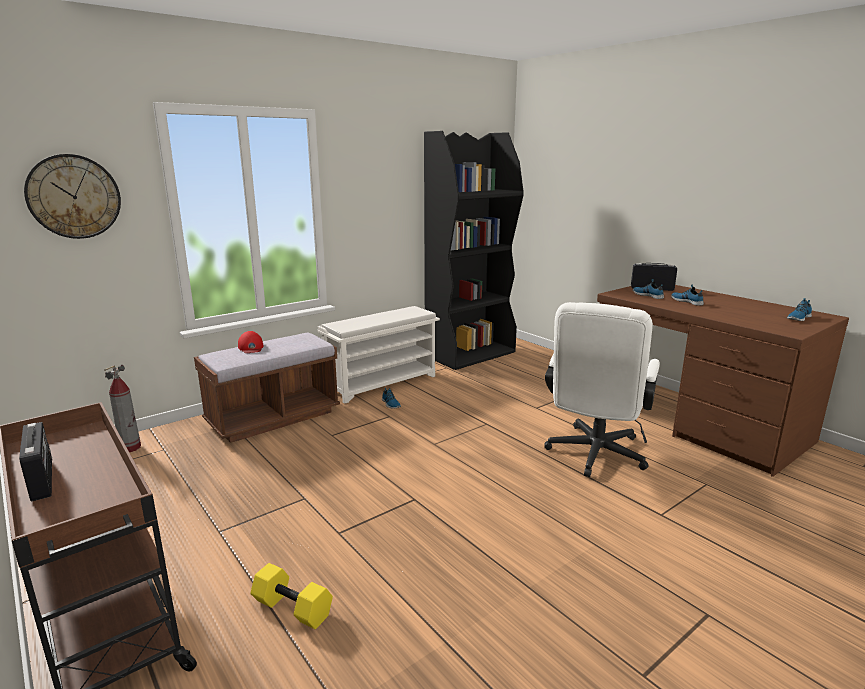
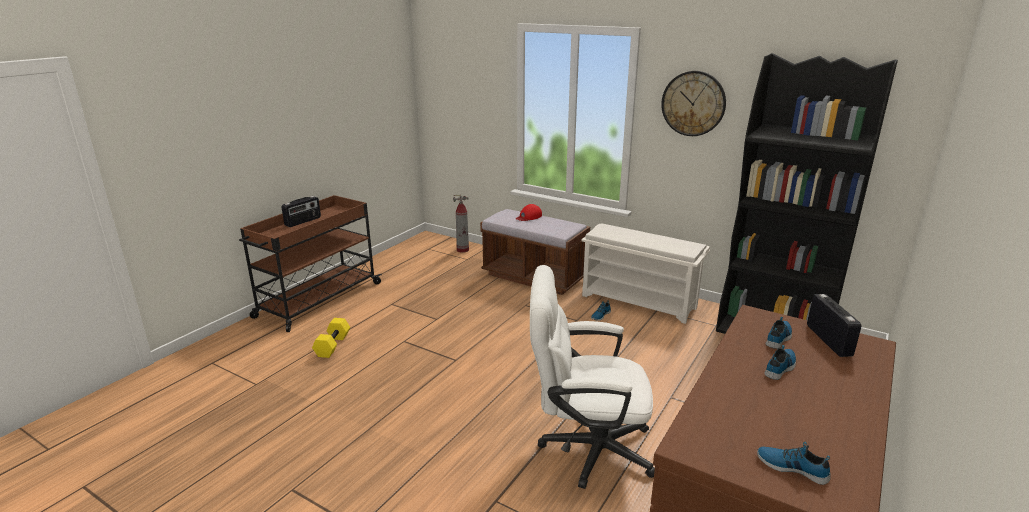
camera: 70 degrees right, 5 degrees up
wall clock [24,154,121,239] -> wall clock moved to [661,71,726,136]

